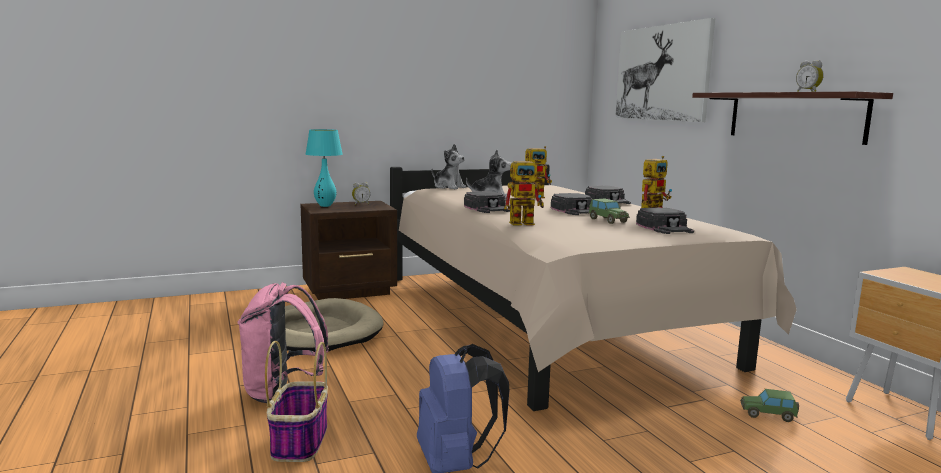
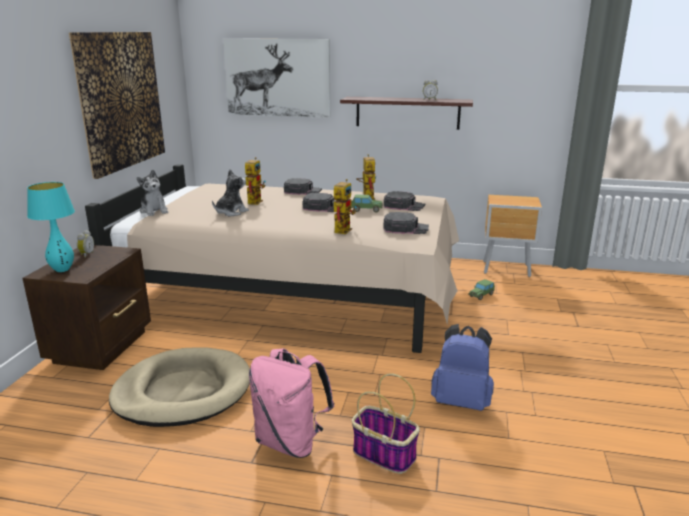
camera: 55 degrees left, 10 degrees up
plush toy [432,144,466,189] -> plush toy turned 75 degrees clockwise [137,169,168,216]
black cap [464,191,510,213] -> black cap moved to [383,212,429,234]
none -> picture [69,32,165,179]

